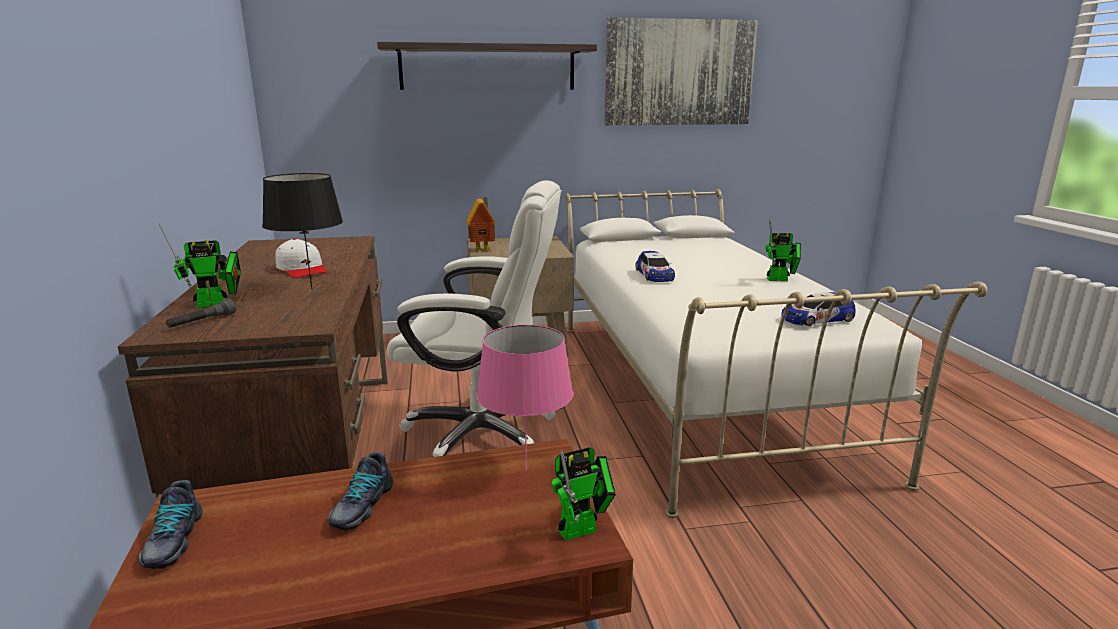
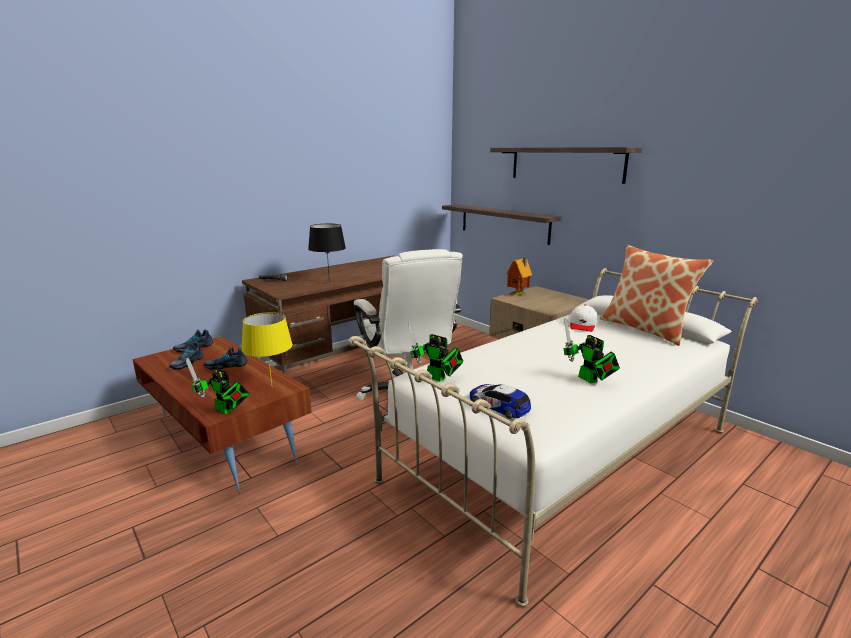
camera: 60 degrees right, 0 degrees up
toy robot [159,223,241,308] -> toy robot moved to [408,321,463,381]
white cap [275,238,327,278] -> white cap moved to [570,305,597,332]
pink table lamp [476,325,573,470] -> yellow table lamp [242,312,293,386]
picture [605,17,758,125] -> none
toy car [636,251,675,282] -> none
none -> shoe [169,342,204,370]
none -> shelf [442,204,562,245]
none -> pillow [600,245,713,346]

